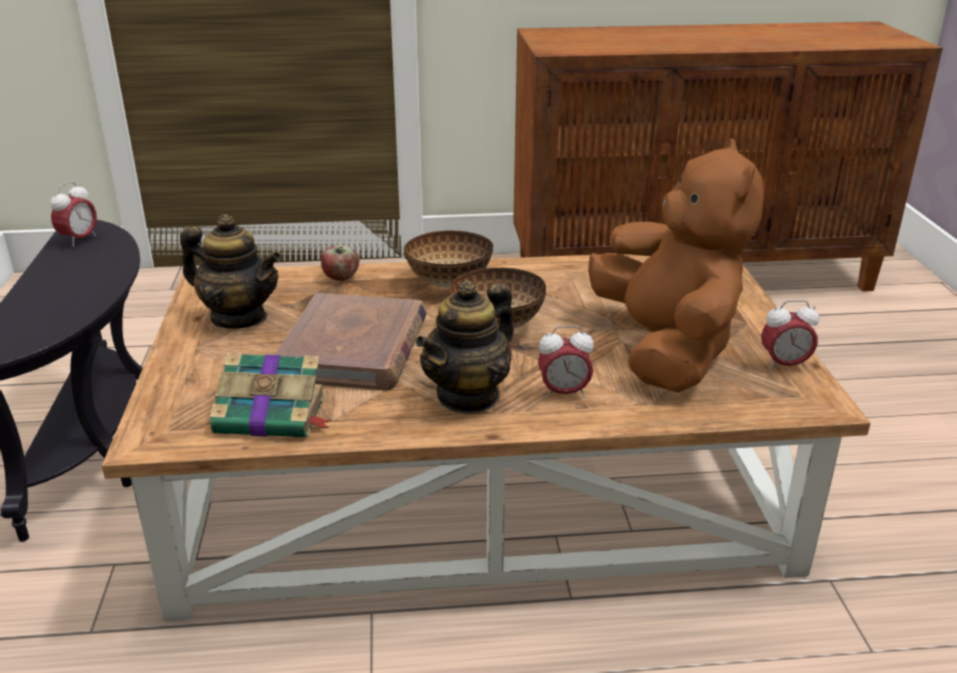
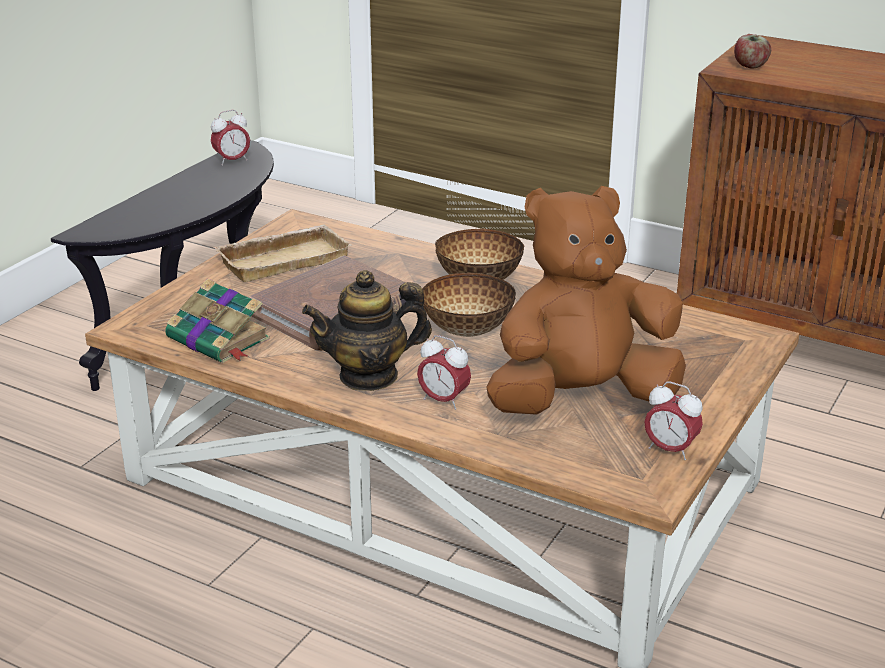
camera: 35 degrees right, 0 degrees up
teapot [180,214,282,329] -> beige tray [214,225,352,282]
apple [321,245,359,281] -> apple moved to [734,34,771,68]
brown plush toy [588,138,764,393] -> brown plush toy turned 135 degrees counterclockwise [487,186,686,415]

